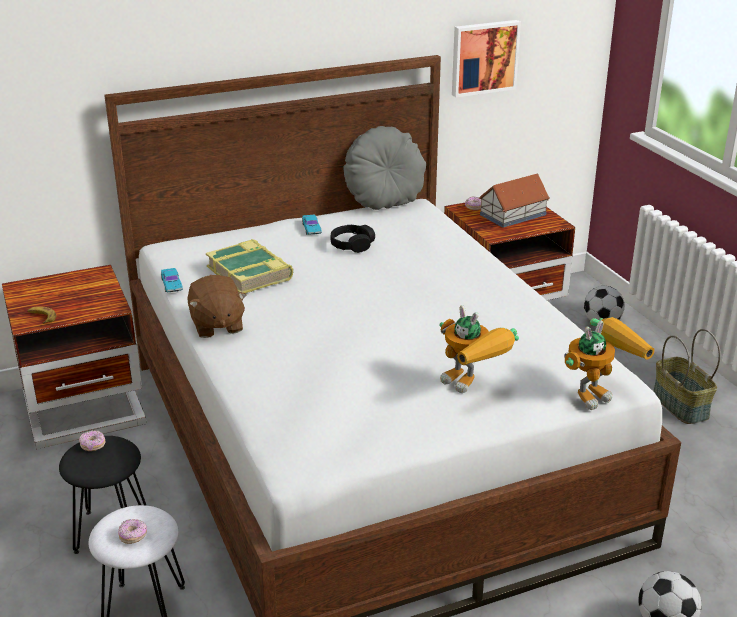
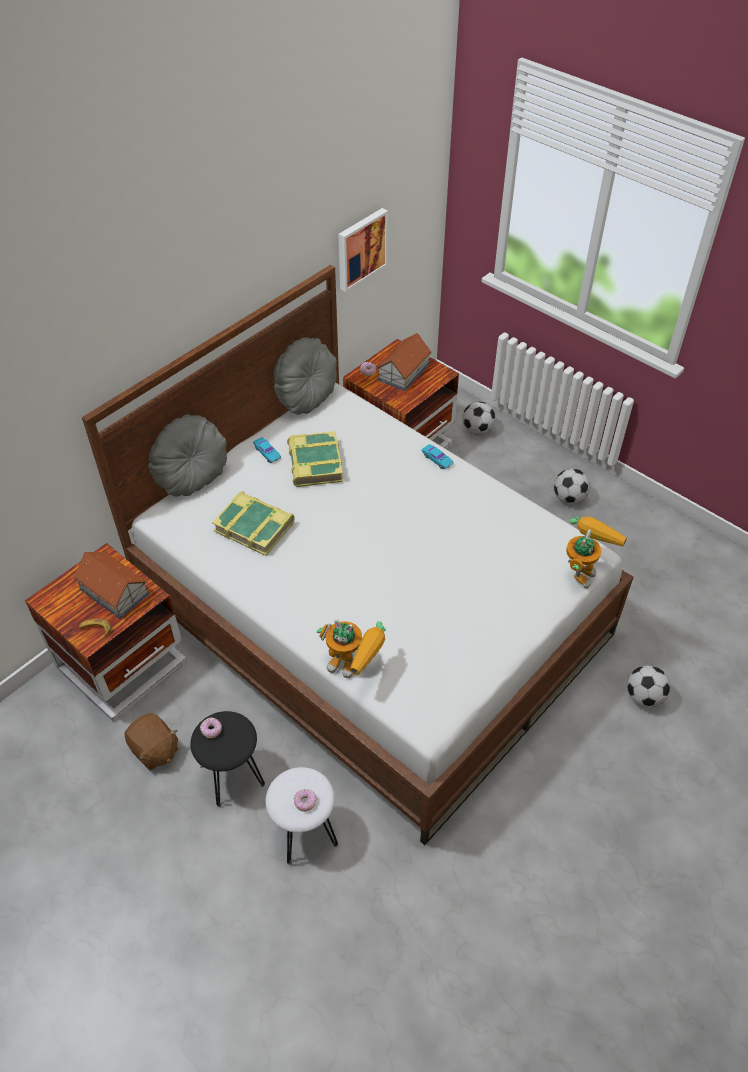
camera: 25 degrees left, 20 degrees up
turquoise toy car [161,268,183,292] -> turquoise toy car moved to [422,444,454,469]
brown plush toy [188,275,247,338] -> brown plush toy moved to [124,713,178,770]
black headphones [330,225,375,253] -> book [287,431,343,487]
toy robot [439,305,519,393] -> toy robot moved to [317,619,386,678]
basket [653,329,721,424] -> football [554,469,590,504]
none -> toy house [73,552,149,619]
none -> grey pillow [148,414,227,497]

